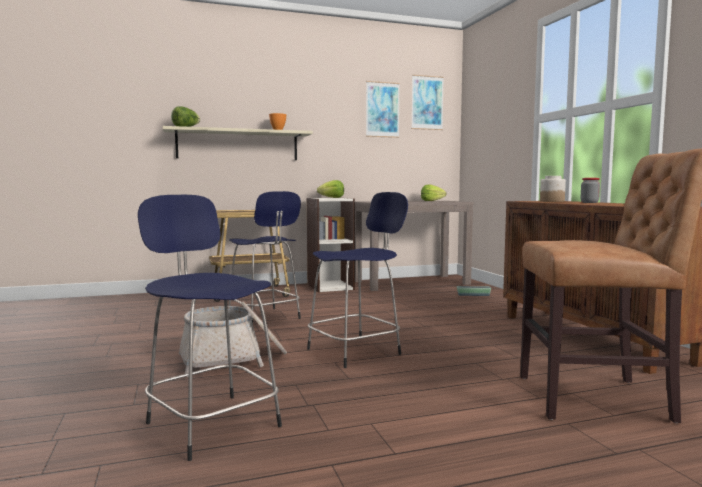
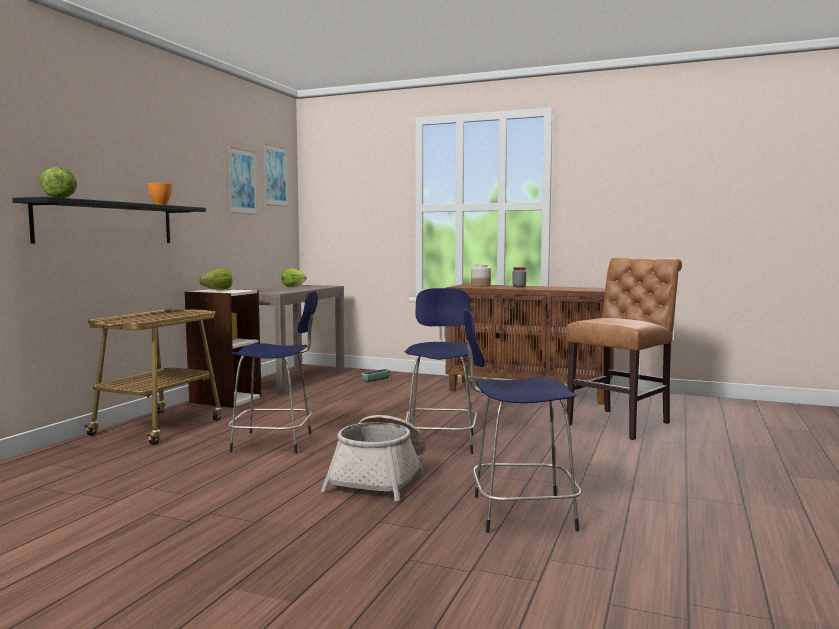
camera: 50 degrees left, 0 degrees up
beige shelf [163,126,313,160] -> black shelf [12,197,206,243]

